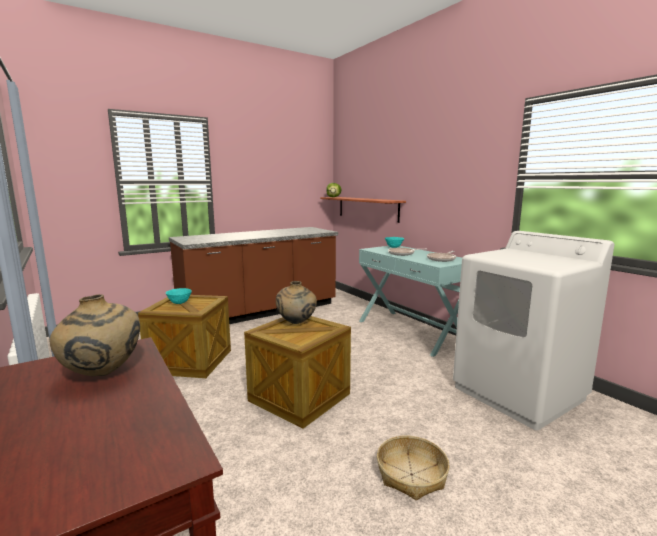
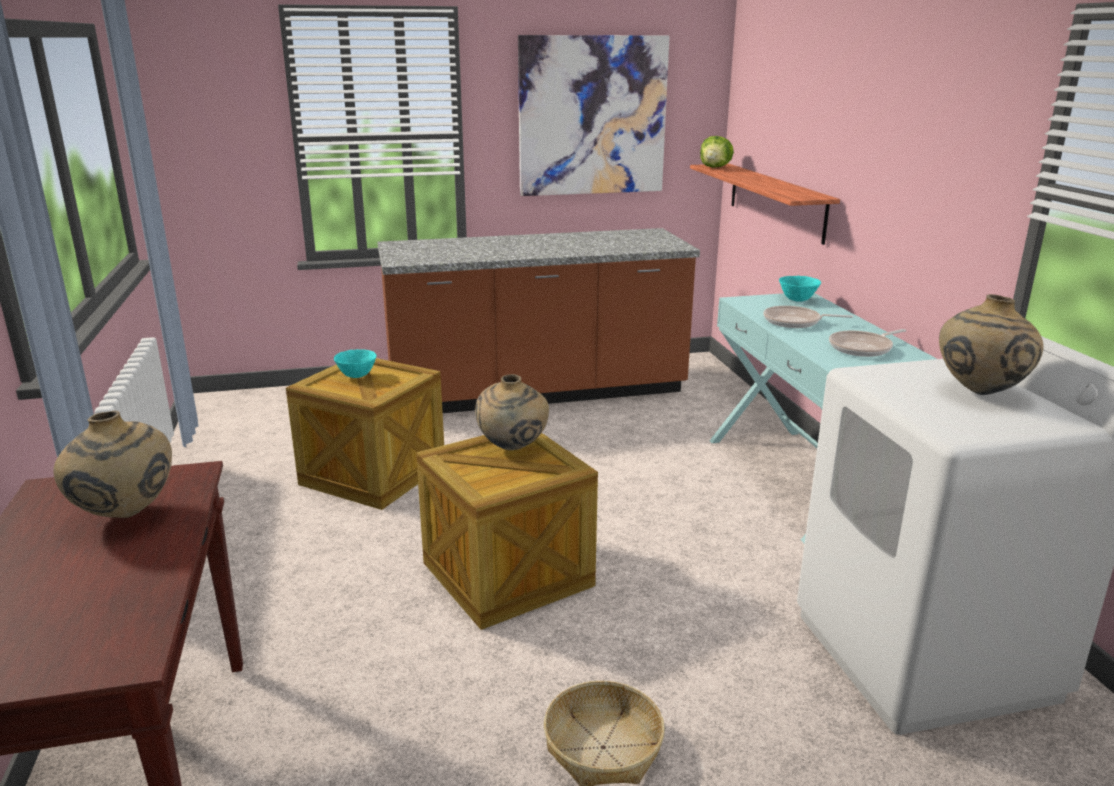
camera: 20 degrees right, 10 degrees up
none -> picture [518,35,670,196]
none -> beige vase [939,294,1043,395]

